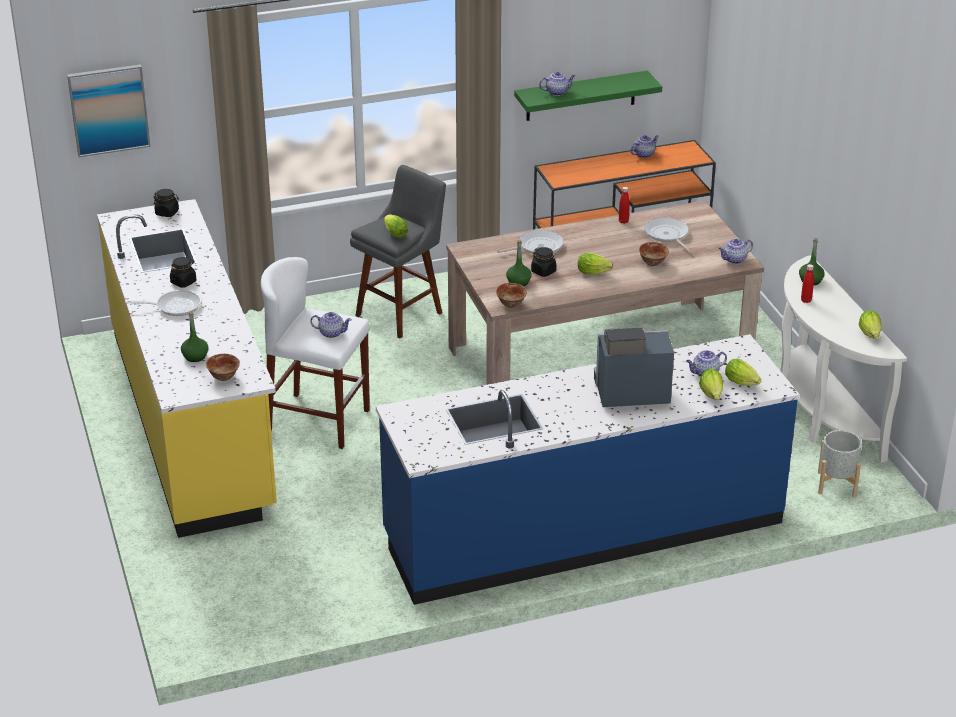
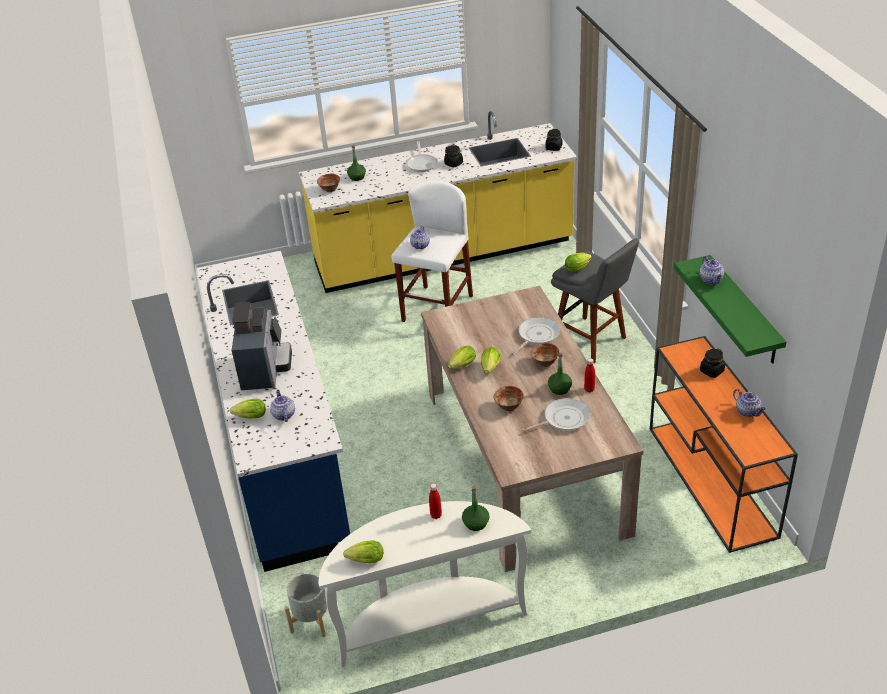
camera: 95 degrees right, 5 degrees up
picture [67,64,151,157] -> none
bowl [496,283,527,308] -> bowl moved to [531,343,559,367]
frying pan [497,230,564,254] -> frying pan turned 120 degrees counterclockwise [512,317,560,355]
green bottle [506,240,532,286] -> green bottle moved to [548,353,572,395]
black jar [531,247,556,277] -> black jar moved to [700,349,725,378]
teapot [719,239,753,264] -> none
lettuce [725,358,761,386] -> lettuce moved to [448,346,476,369]

